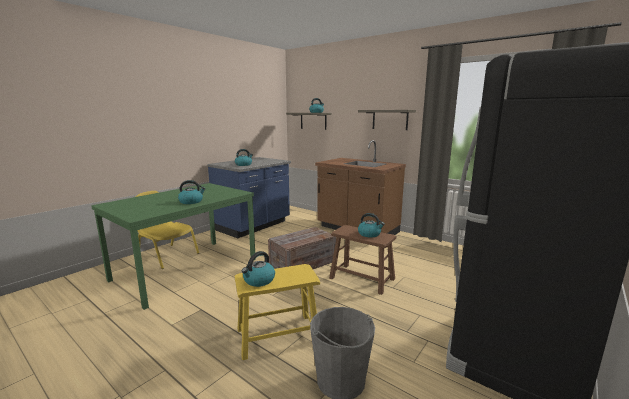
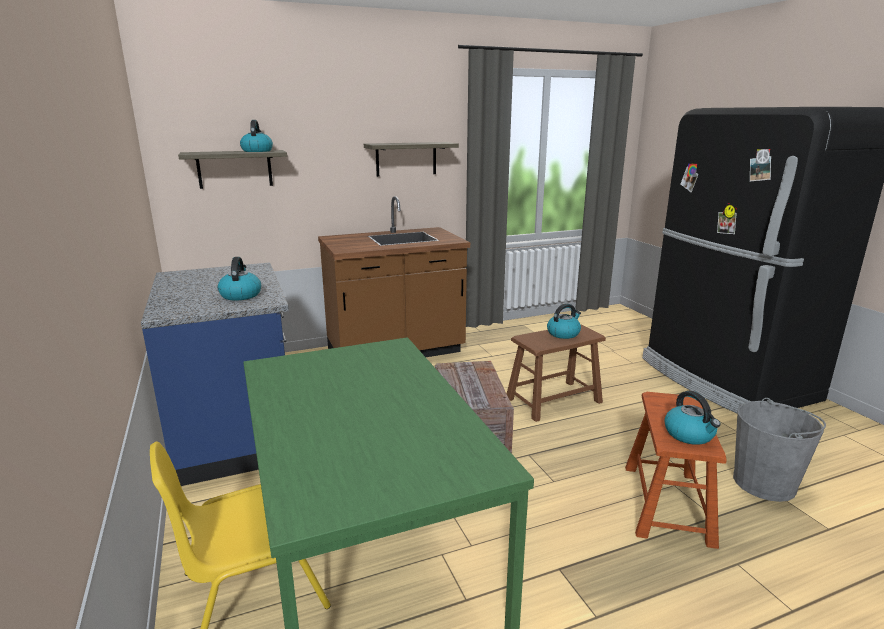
camera: 60 degrees left, 5 degrees up
kettle [178,180,206,204] -> none
yellow stool [235,264,320,360] -> brown stool [625,392,727,549]

